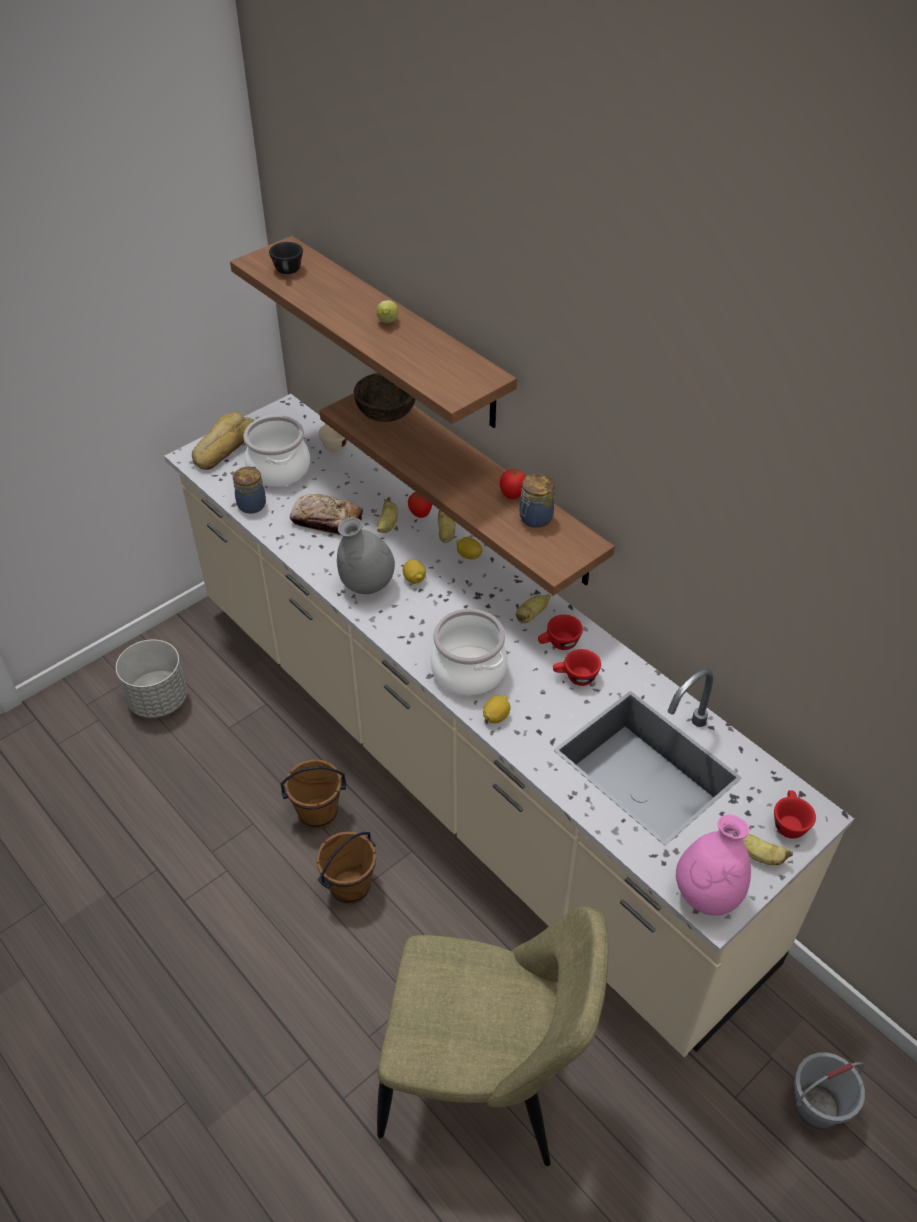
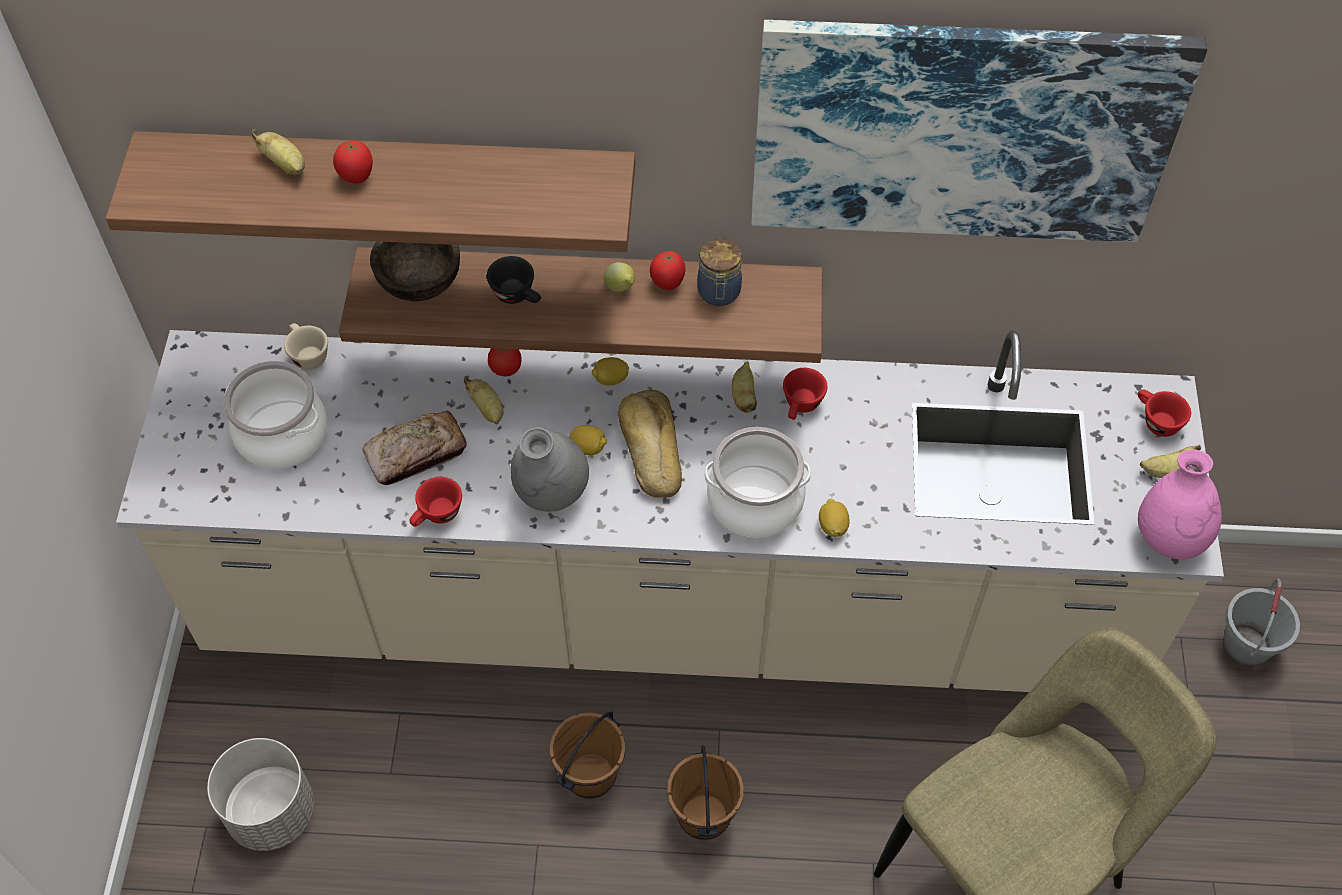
camera: 45 degrees left, 10 degrees up
bread [192,412,255,470] -> bread moved to [618,390,682,498]
jar [233,466,266,514] -> none
black cup [269,242,303,274] -> black cup moved to [487,256,541,304]
lemon [377,300,399,323] -> lemon moved to [604,262,635,292]
banana [438,510,455,543] -> banana moved to [252,129,305,175]
red cup [553,649,601,686] -> red cup moved to [409,477,462,527]
none -> tomato [333,140,373,184]
none -> picture [751,20,1207,242]

